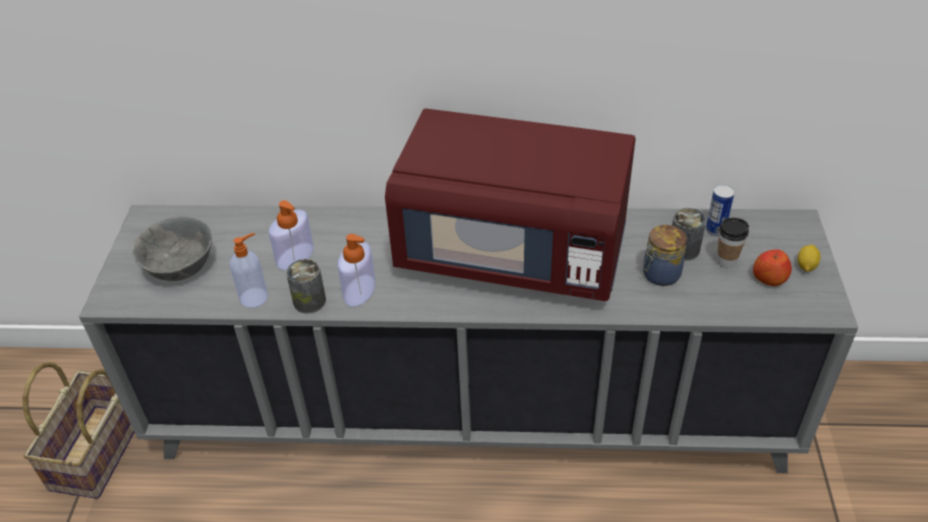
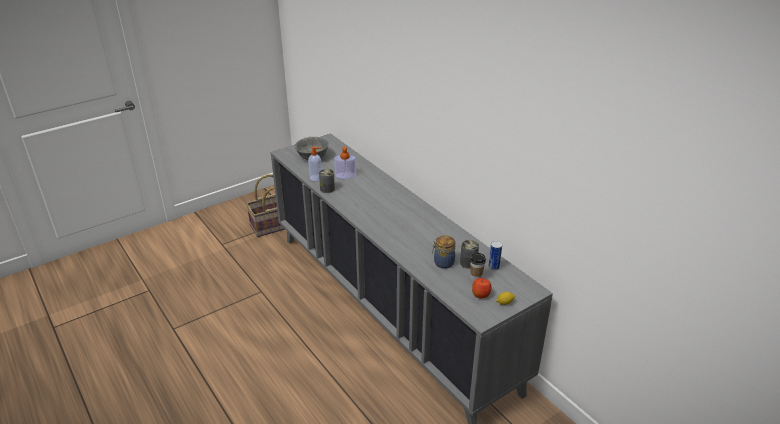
camera: 50 degrees right, 10 degrees down
soap dispenser [338,234,375,306] -> none
red microwave [385,108,636,301] -> none

